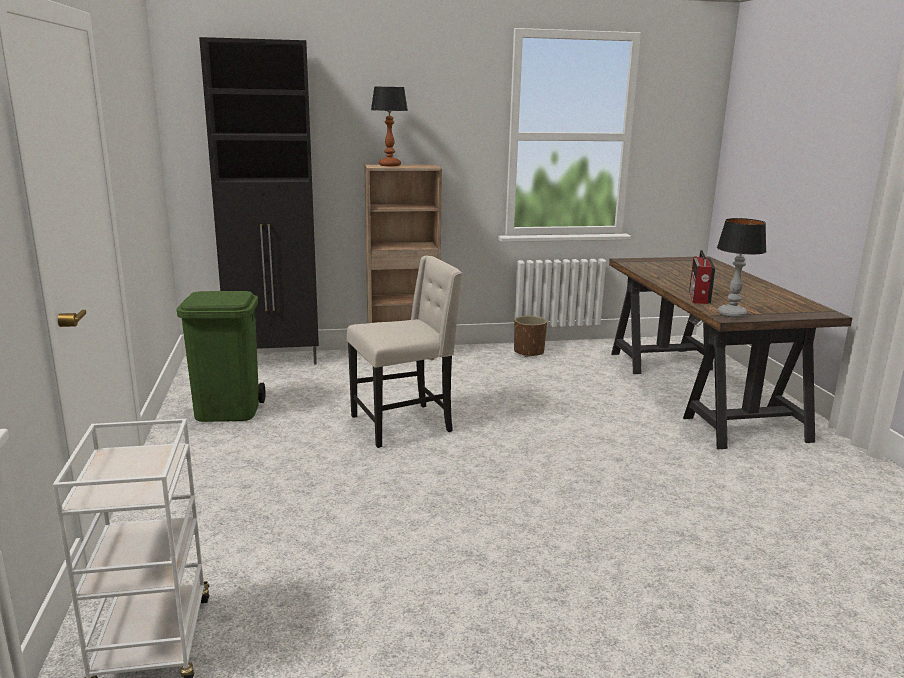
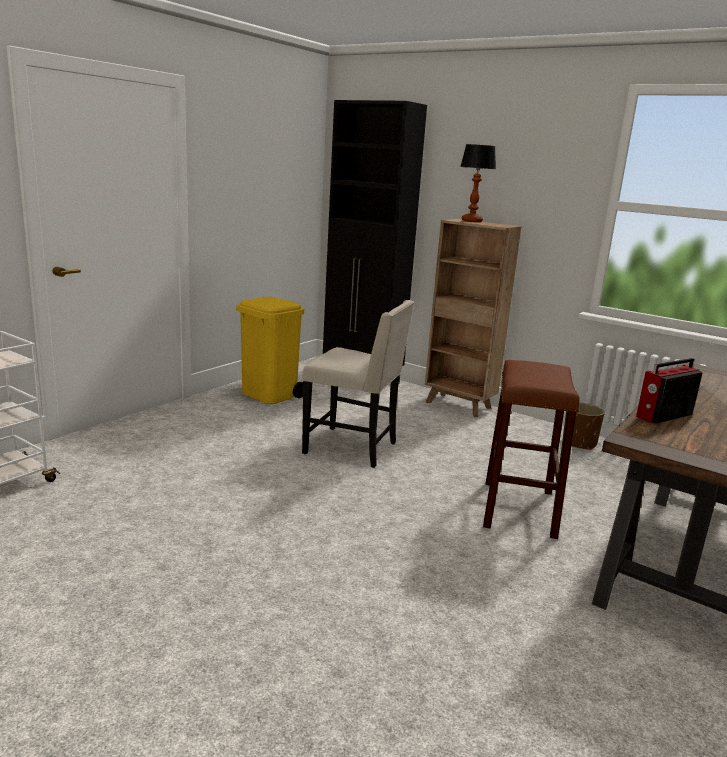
camera: 45 degrees right, 0 degrees up
green trash can [177,291,265,422] -> yellow trash can [236,297,304,404]
table lamp [717,218,767,318] -> none
none -> brown stool [483,360,580,539]

